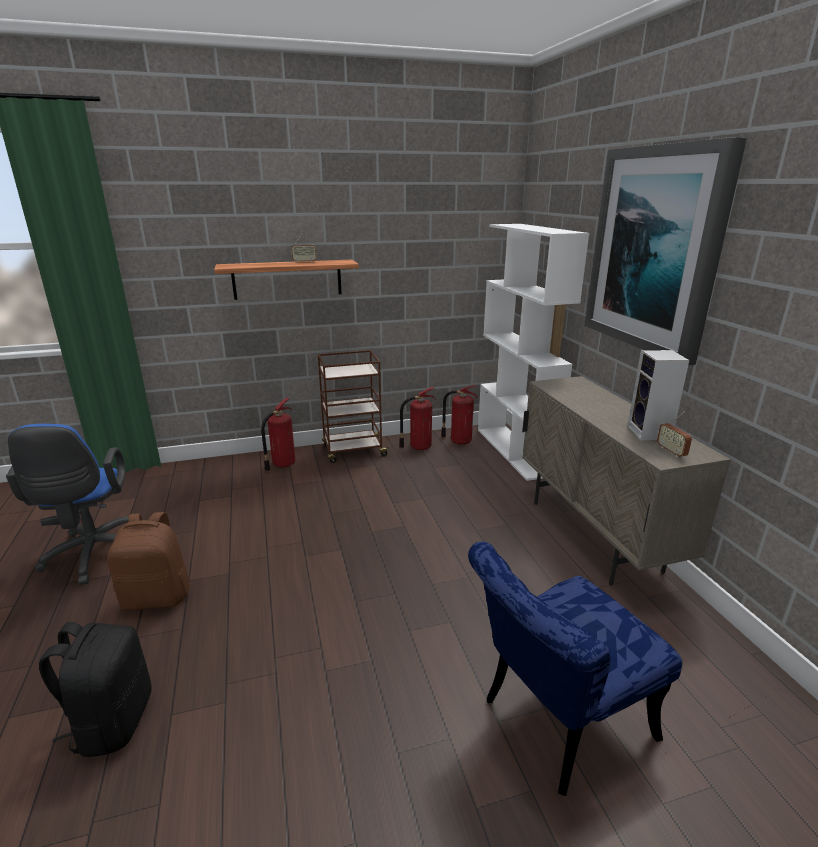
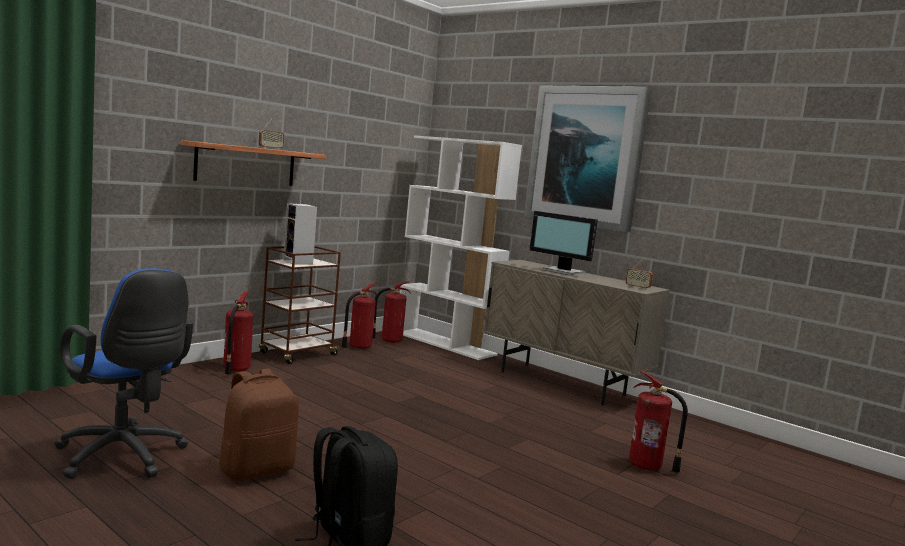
camera: 35 degrees left, 15 degrees down
blue chair [468,541,682,796] -> fire extinguisher [629,370,688,474]
speaker [627,350,689,441] -> speaker moved to [283,203,317,265]
none -> monitor [529,211,598,275]

